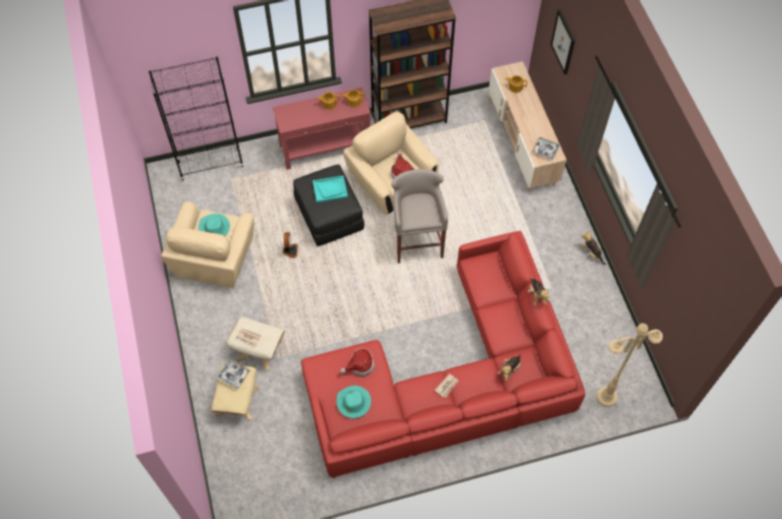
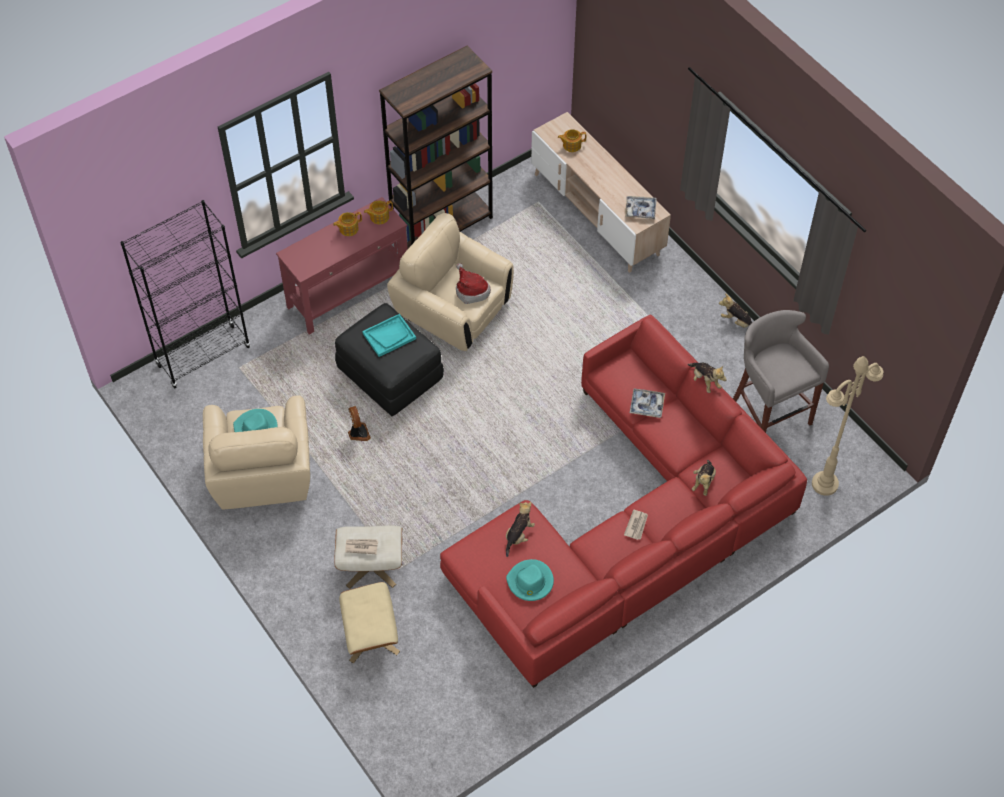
camera: 20 degrees left, 5 degrees down
tray [217,359,251,389] -> tray moved to [630,389,665,418]
hat [340,348,375,376] -> plush toy [506,502,535,557]
grey stool [391,169,448,263] -> grey stool moved to [733,310,829,433]
picture [551,10,575,75] -> none

